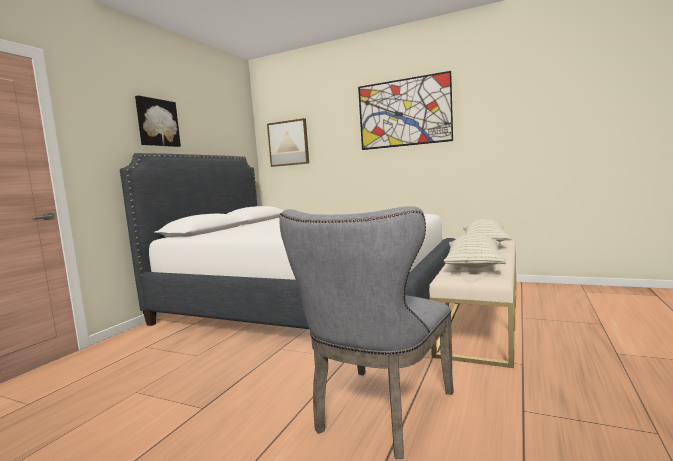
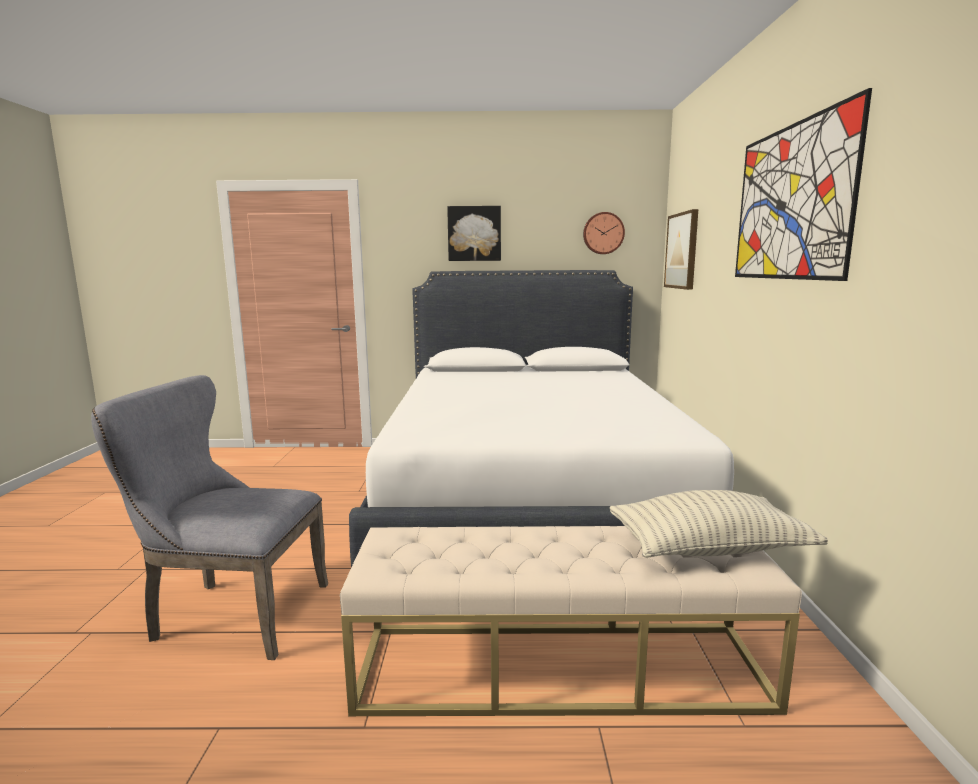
camera: 65 degrees right, 5 degrees up
pillow [444,234,506,268] -> none
none -> wall clock [583,212,625,254]

